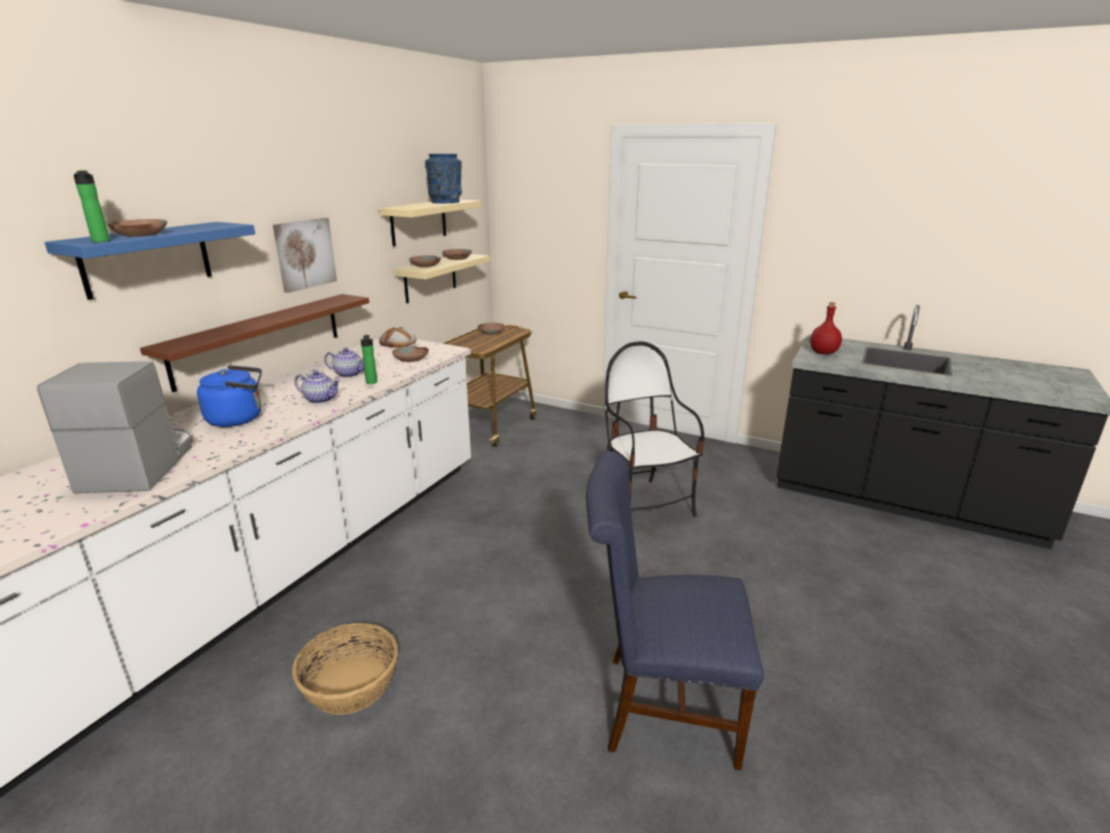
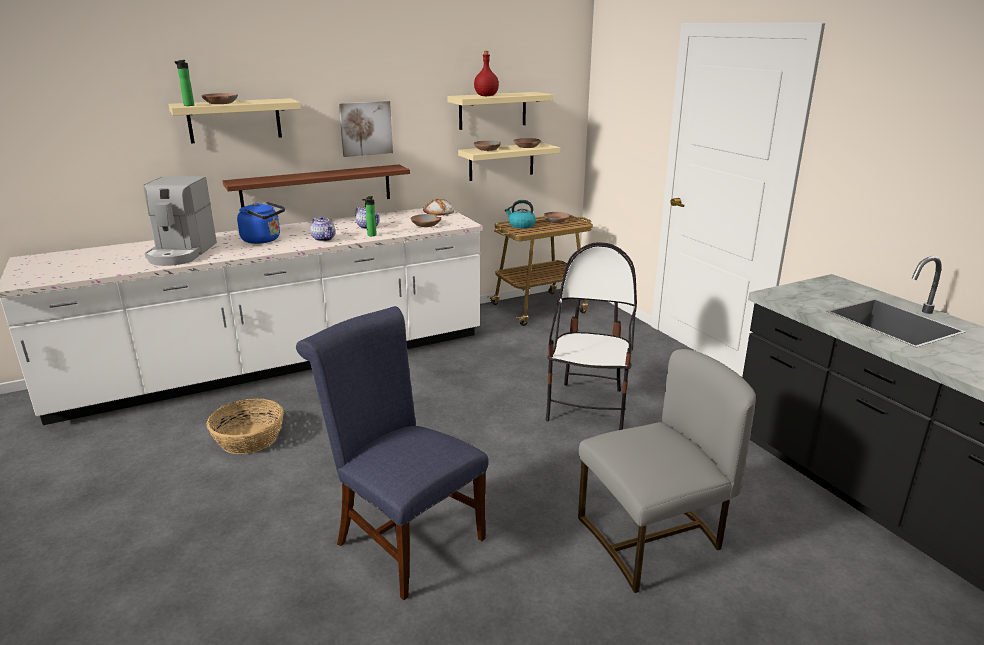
camera: 35 degrees right, 0 degrees up
coffee machine [37,361,194,493] -> coffee machine turned 150 degrees clockwise [143,176,217,266]
blue shelf [44,222,255,300] -> beige shelf [168,98,301,144]
blue vase [425,154,462,203] -> none
red bottle [810,302,842,355] -> red bottle moved to [474,51,499,96]
none -> kettle [505,200,536,228]
none -> grey chair [578,349,756,593]

